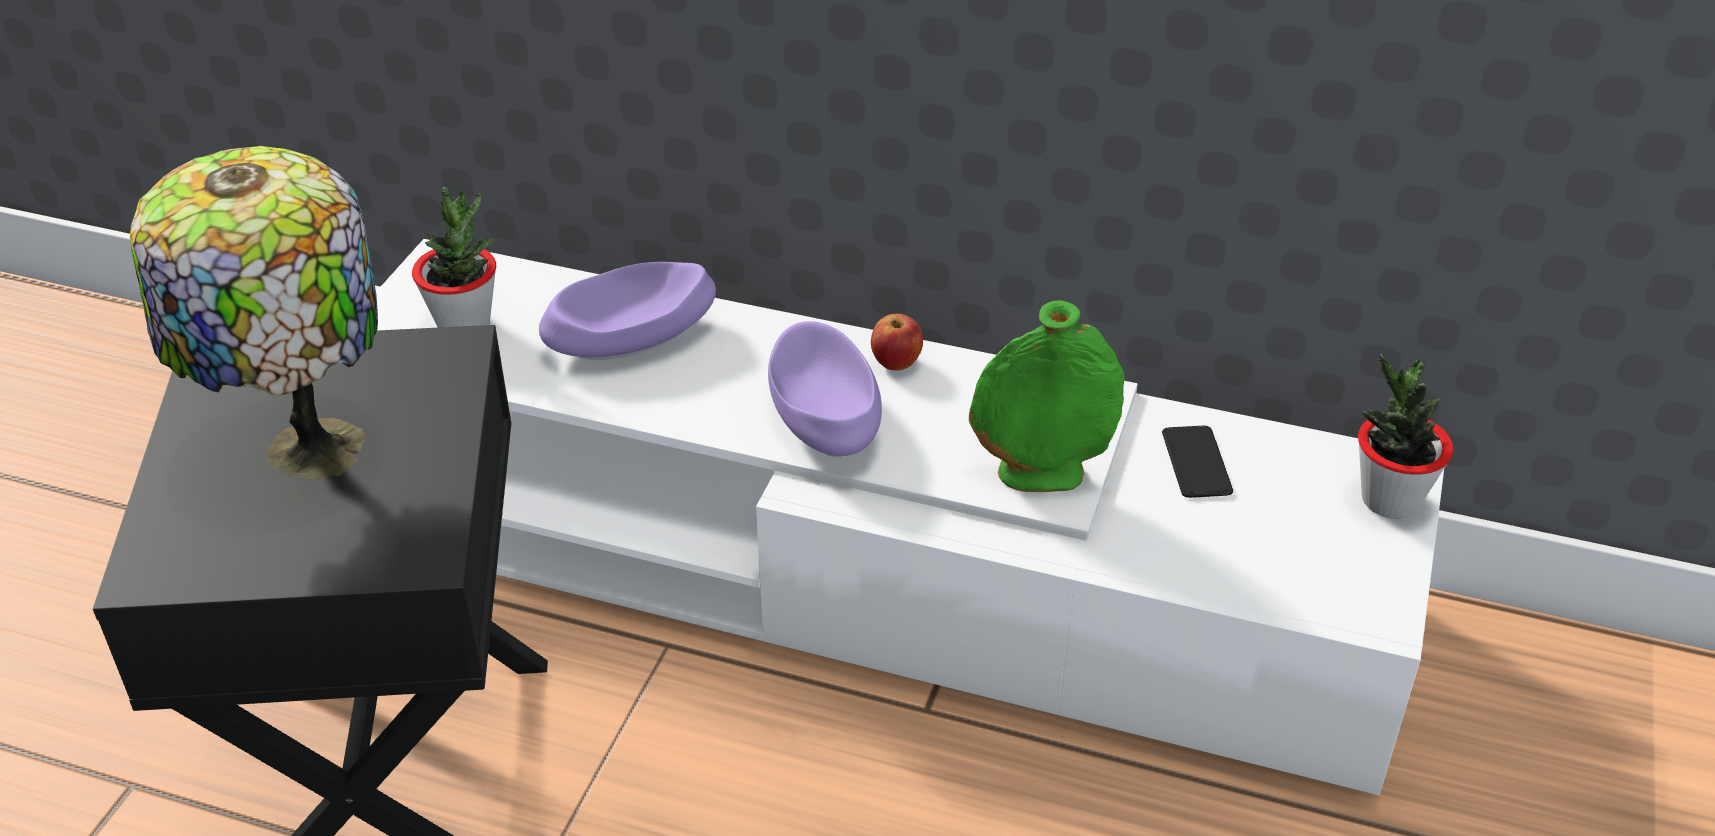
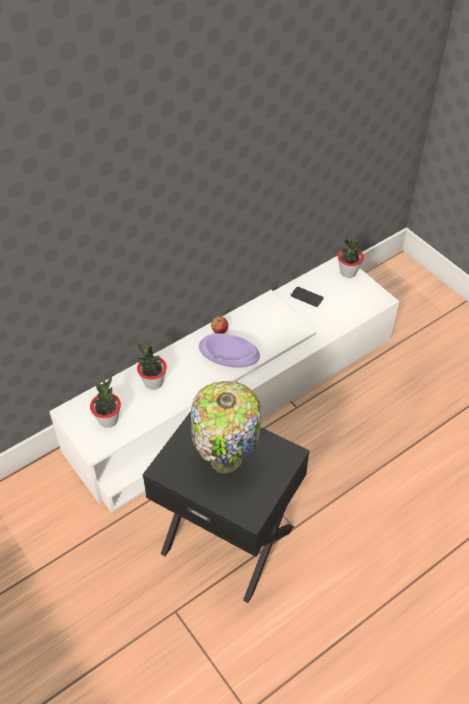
camera: 55 degrees left, 10 degrees up
purple bowl [539,262,716,360] -> potted plant [136,342,167,390]
green vase [969,300,1124,492] -> none

